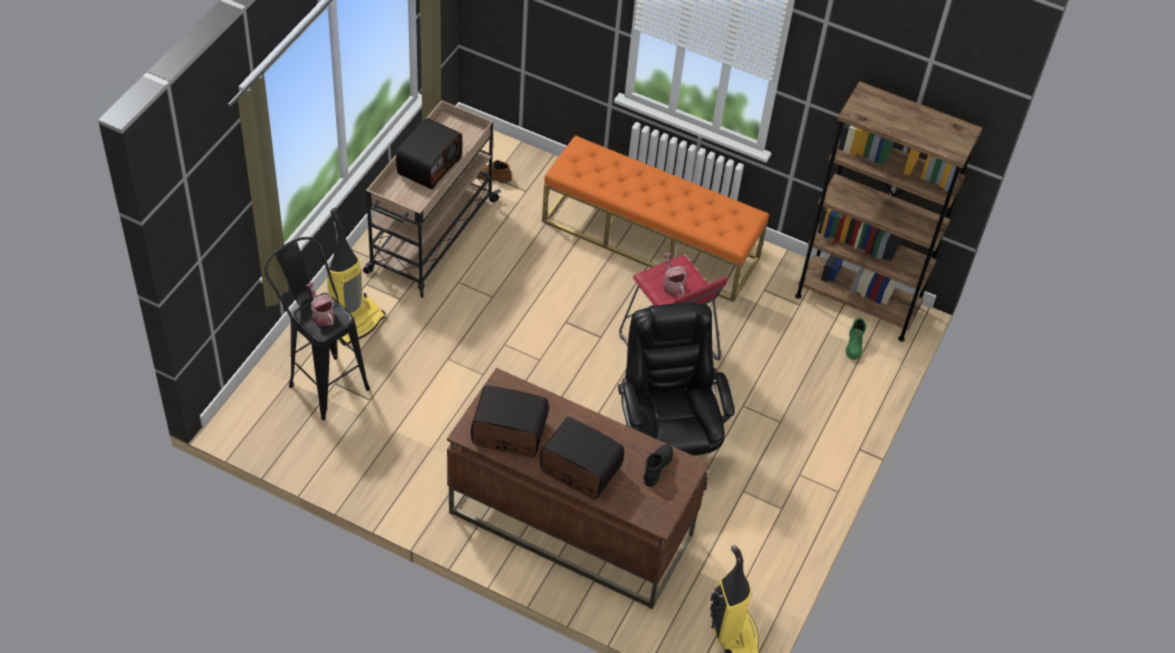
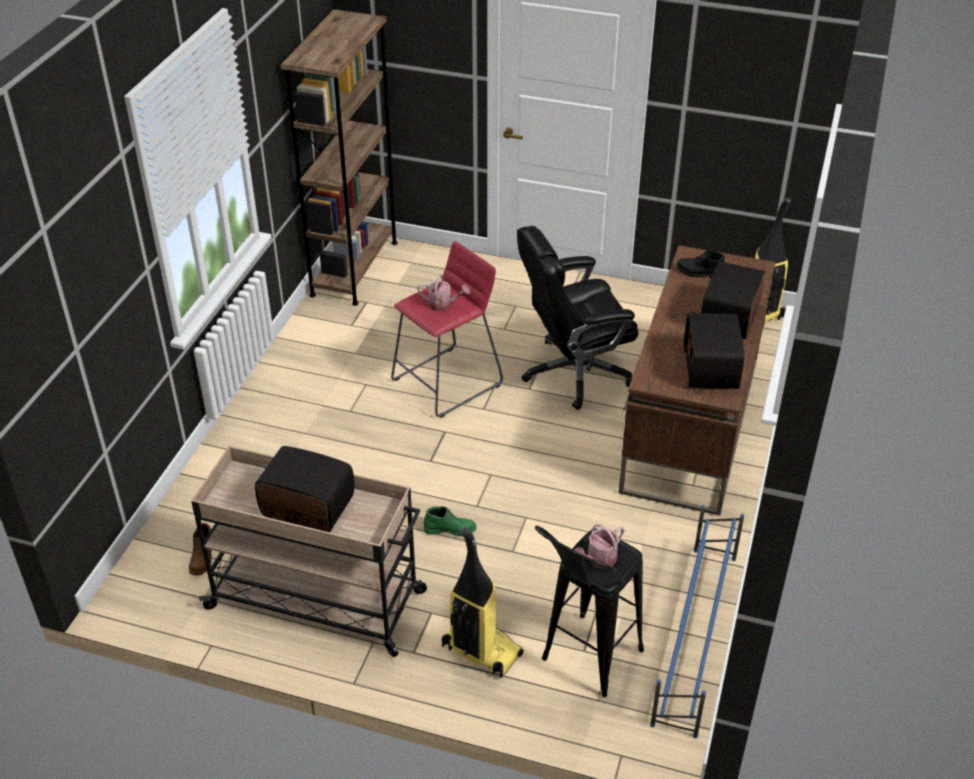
camera: 95 degrees left, 10 degrees down
orange bench [542,135,769,302] -> none
watering can [662,253,687,296] -> watering can turned 135 degrees counterclockwise [417,275,470,311]
green boot [846,318,866,360] -> green boot moved to [424,506,477,536]
none -> blue shoe rack [650,505,745,738]

